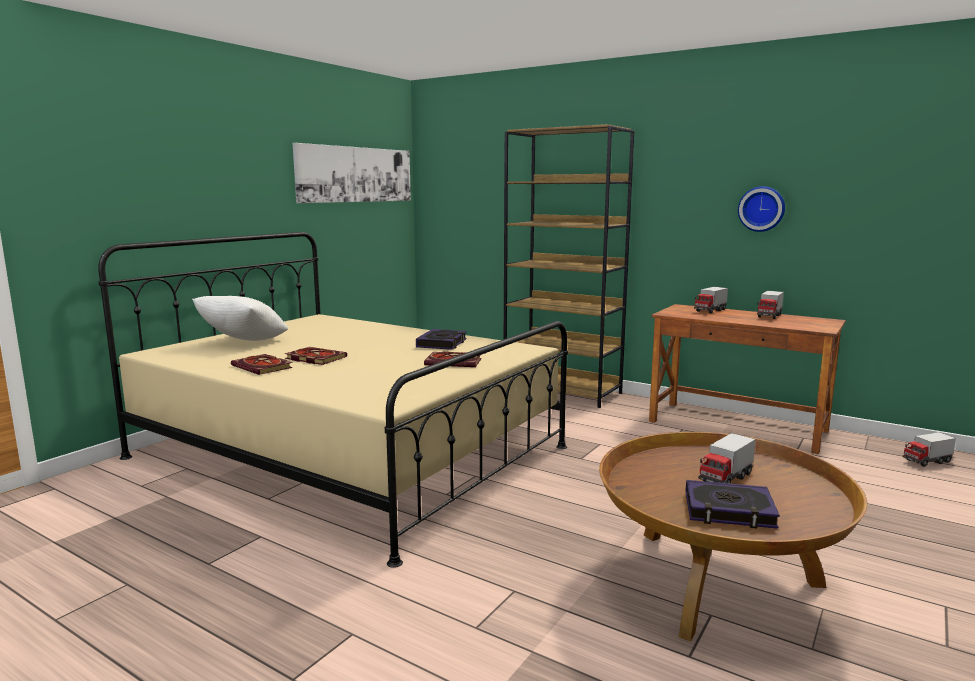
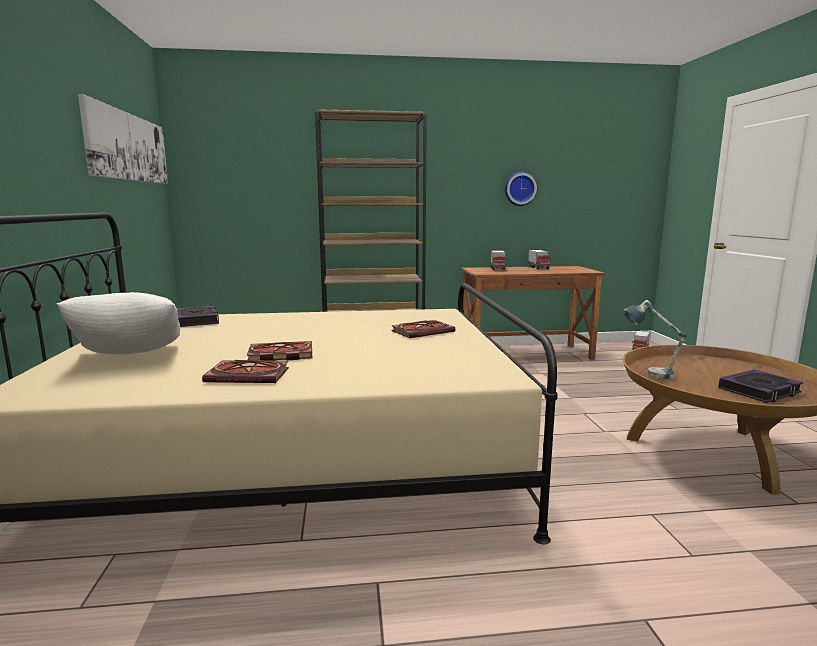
camera: 40 degrees left, 0 degrees up
book [416,329,467,350] -> book moved to [177,306,219,327]
toy truck [698,433,755,484] -> none
none -> table lamp [623,300,687,379]

